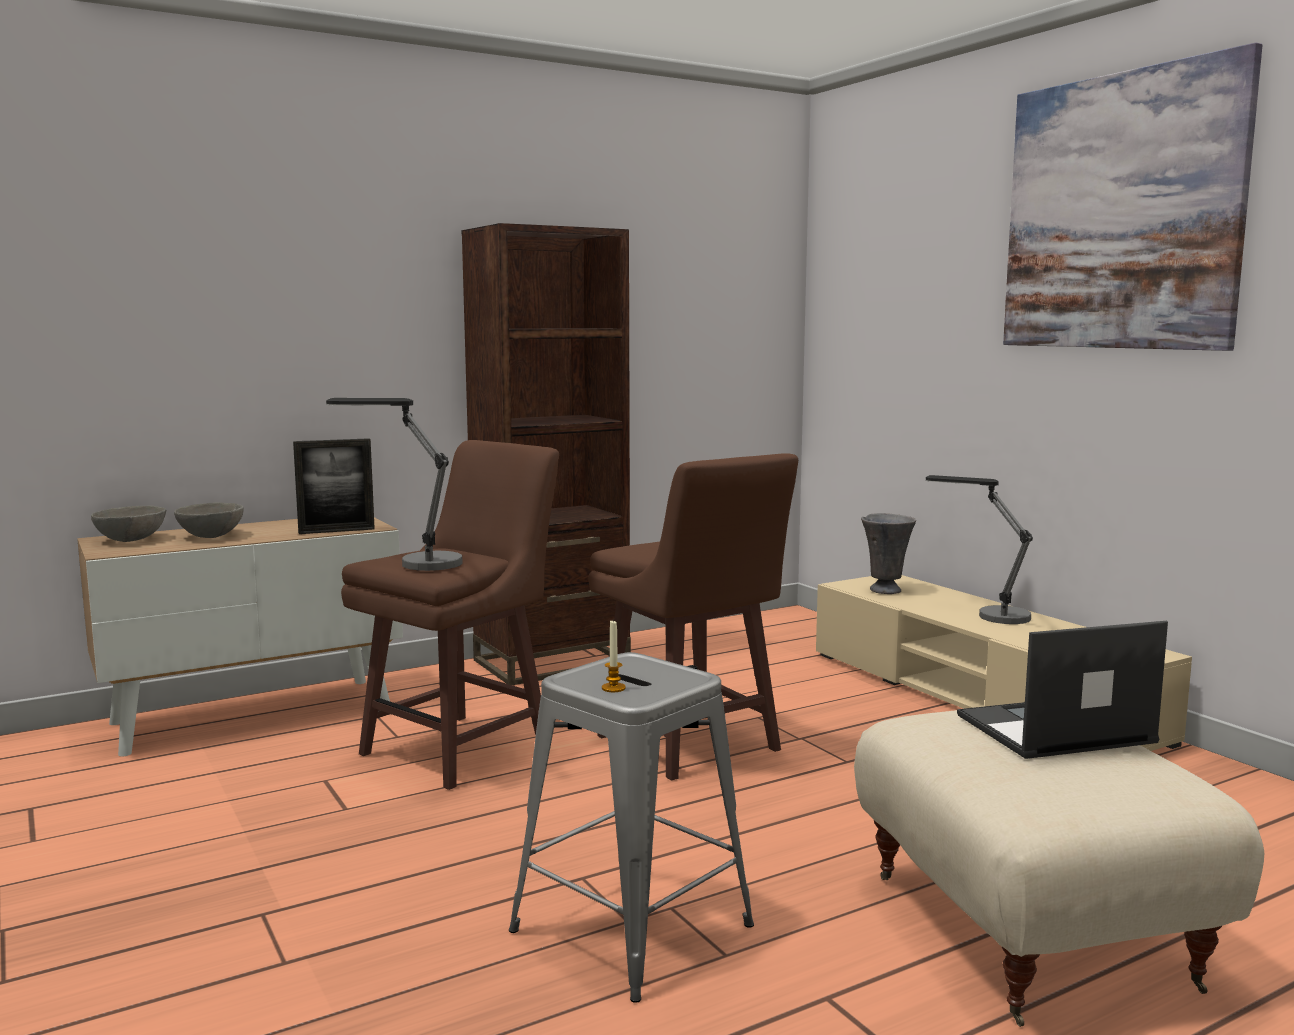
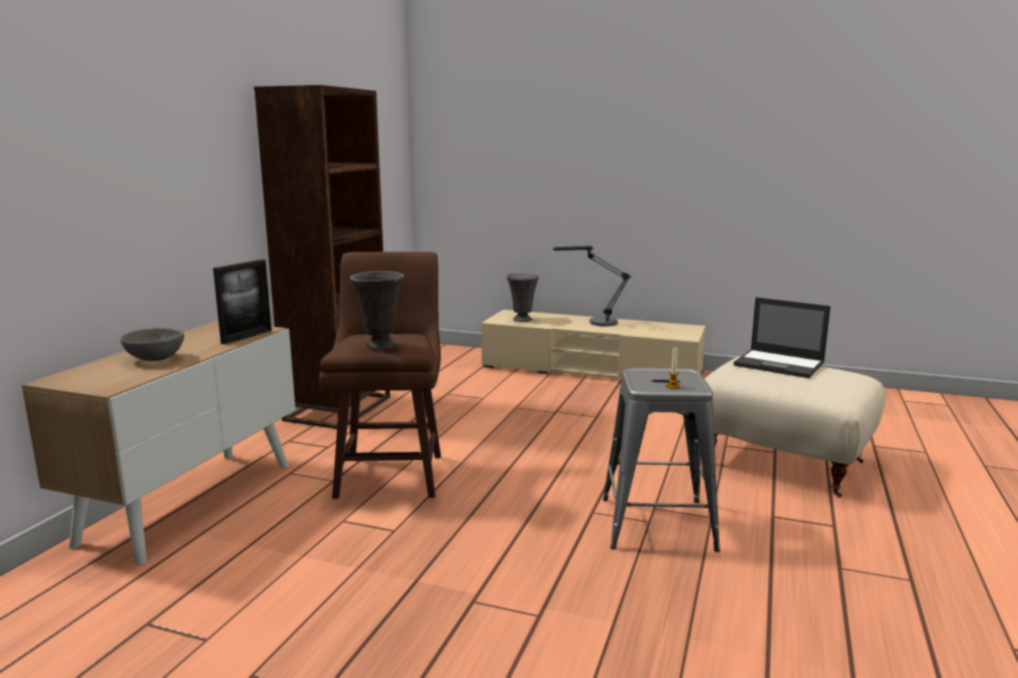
camera: 40 degrees left, 5 degrees up
grey bowl [91,505,166,542] -> none
table lamp [326,398,463,571] -> grey vase [350,271,404,350]
brown stool [588,453,798,781] -> none
laptop [957,621,1168,759] -> laptop turned 90 degrees counterclockwise [733,297,831,378]
picture [1003,43,1263,351] -> none

